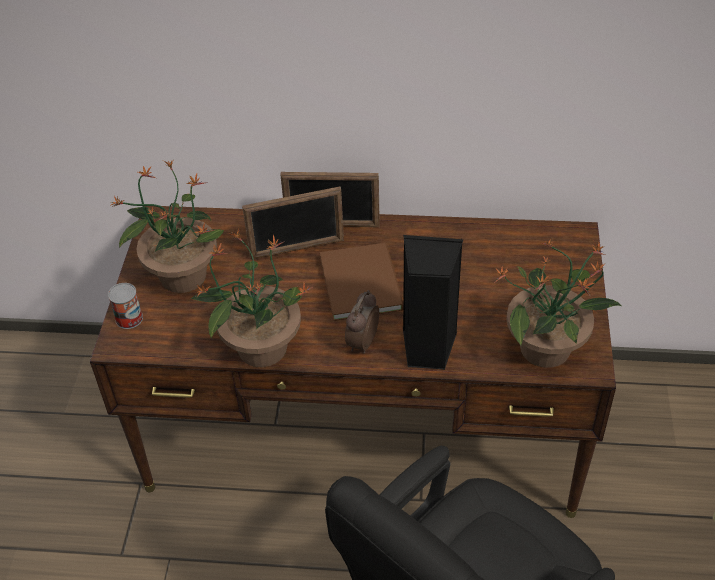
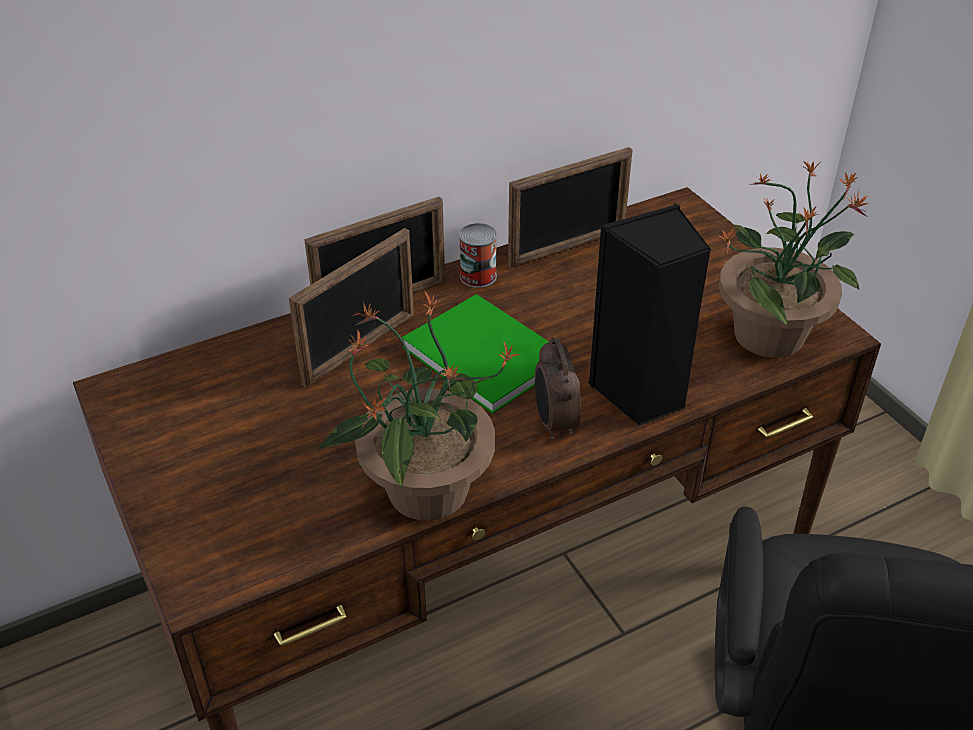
camera: 35 degrees left, 5 degrees down
can [108,283,143,329] -> can moved to [459,223,497,288]
potted plant [110,160,224,293] -> none
brown book [320,243,403,321] -> green book [402,294,549,414]
none -> picture frame [508,147,632,268]

